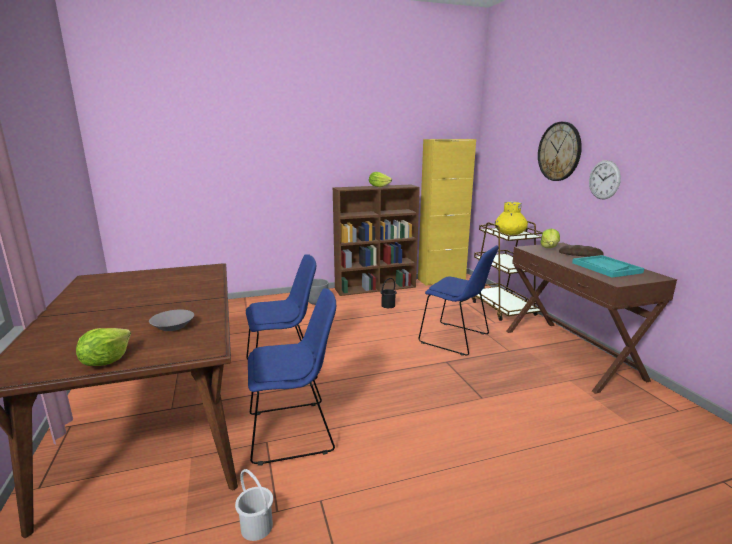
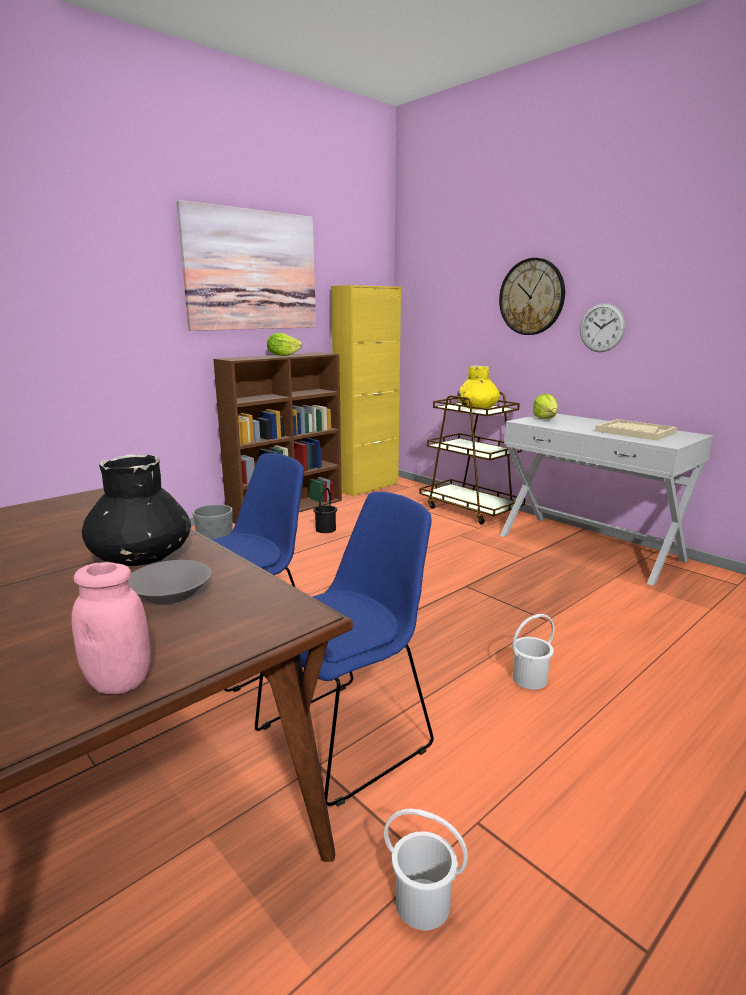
camera: 25 degrees left, 0 degrees up
lettuce [76,328,131,366] -> pink jar [71,562,151,694]
blue chair [419,245,499,356] -> none
brown console table [506,243,677,394] -> white console table [500,413,713,586]
bread [559,245,604,257] -> none
turquoise tray [572,255,644,278] -> beige tray [595,419,677,440]
none -> black vase [82,454,191,566]
none -> picture [176,200,316,331]
none -> white bucket [512,614,554,690]

